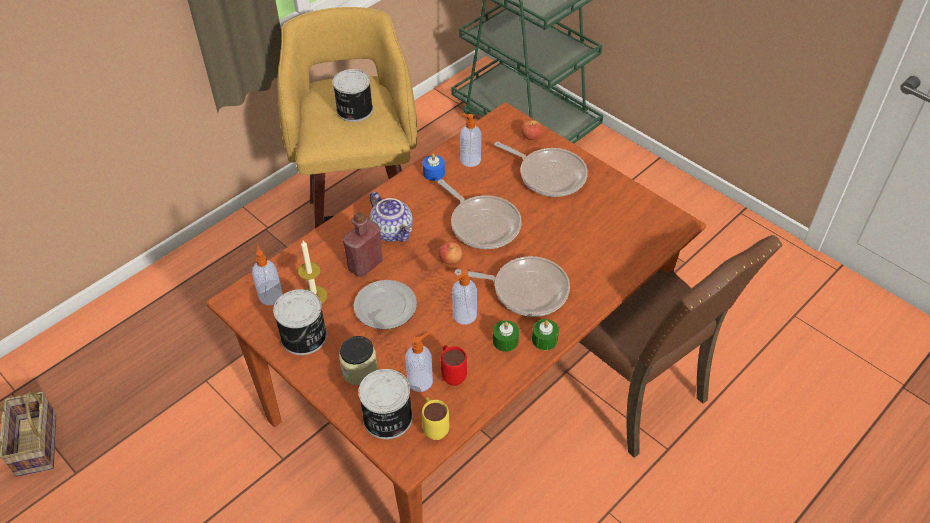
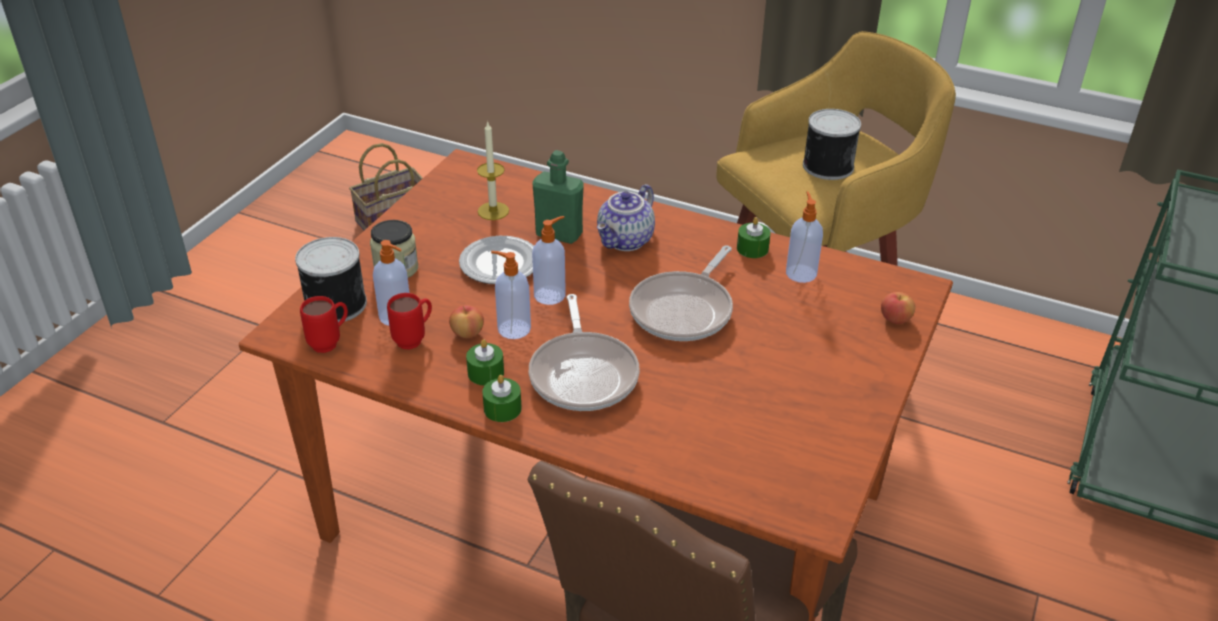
camera: 70 degrees right, 10 degrees down
soap dispenser [252,243,283,305] -> soap dispenser moved to [532,216,566,305]
can [273,289,327,355] -> none
red bottle [343,212,383,277] -> green bottle [533,150,584,244]
yellow mug [422,398,449,440] -> red mug [300,296,348,353]
blue candle [423,153,445,181] -> green candle [737,217,771,258]
apple [439,242,462,265] -> apple moved to [449,305,484,338]
frying pan [494,142,588,197] -> none

